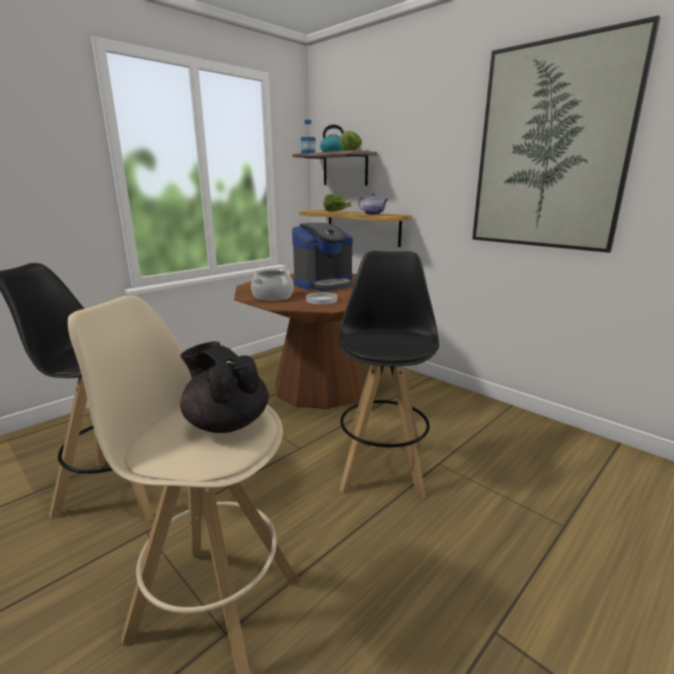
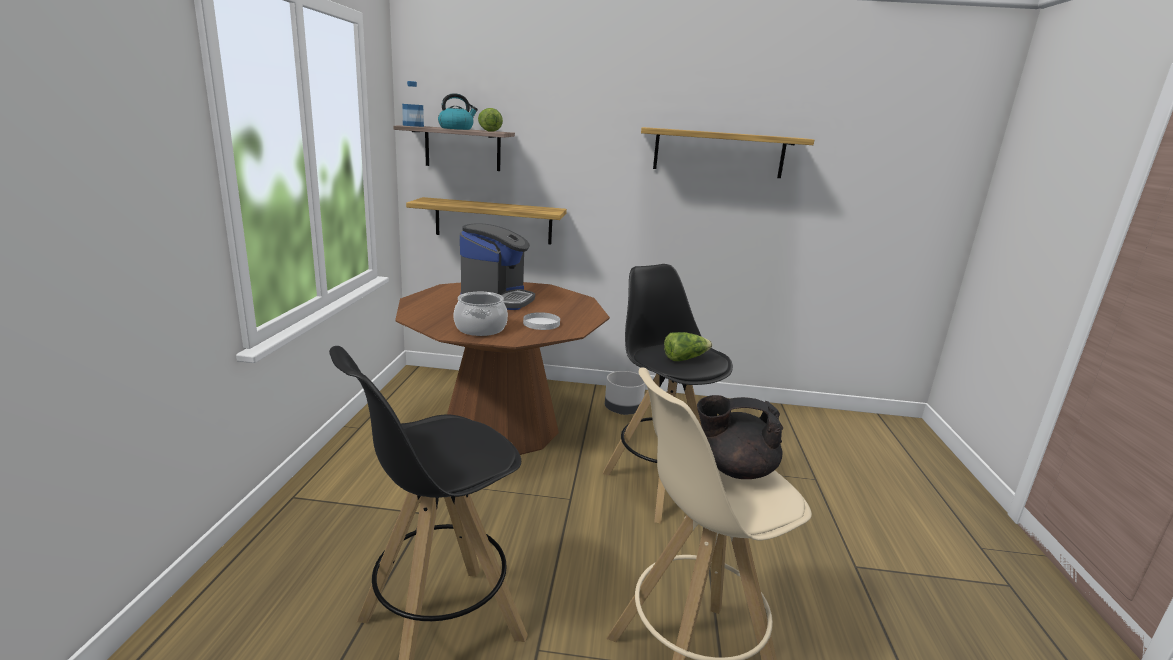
camera: 40 degrees left, 0 degrees up
lettuce [324,195,352,211] -> lettuce moved to [664,332,712,361]
teapot [359,193,388,215] -> none
picture [472,15,661,253] -> shelf [641,127,814,178]
none -> grey planter [605,371,646,415]

